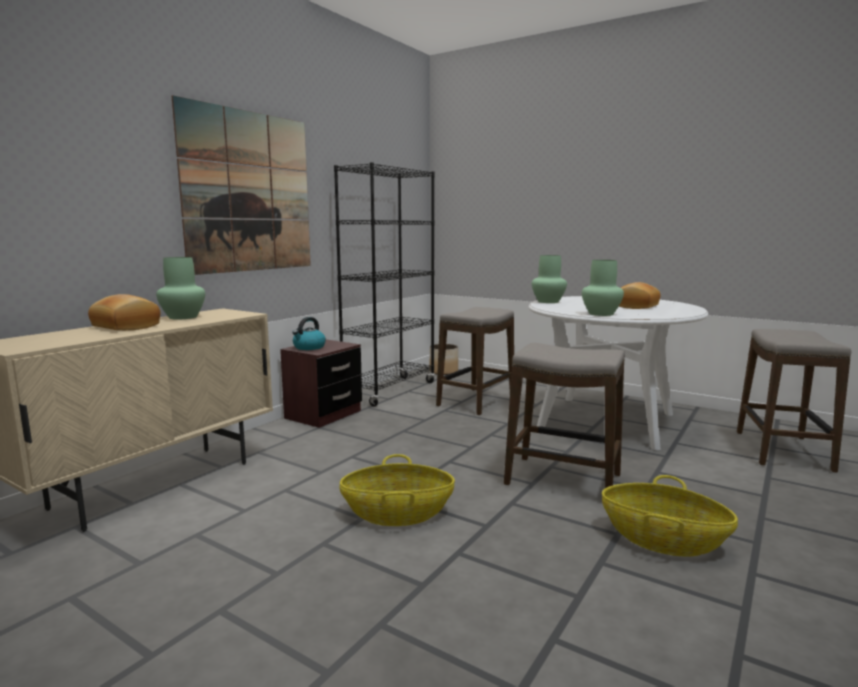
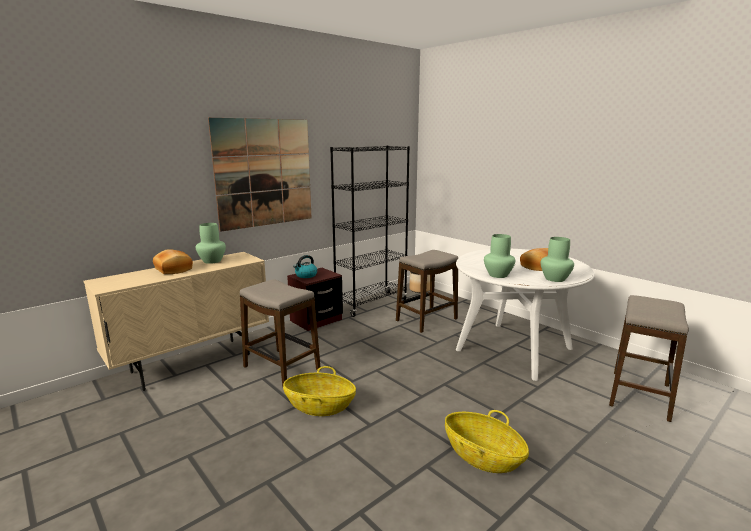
camera: 15 degrees right, 5 degrees up
stool [504,343,625,488] -> stool moved to [240,279,320,387]
green vase [532,255,567,303] -> green vase moved to [540,237,574,282]

